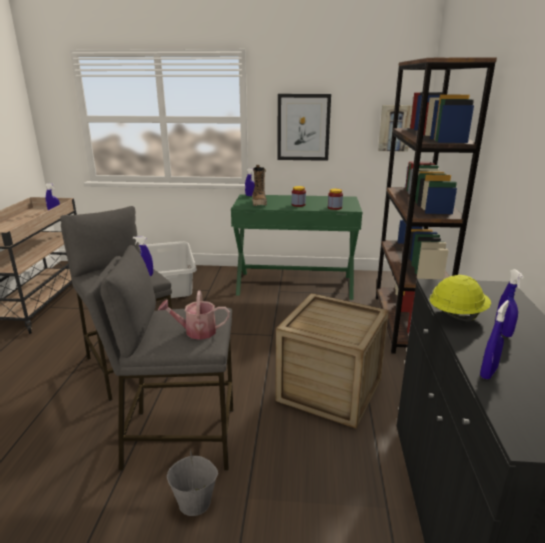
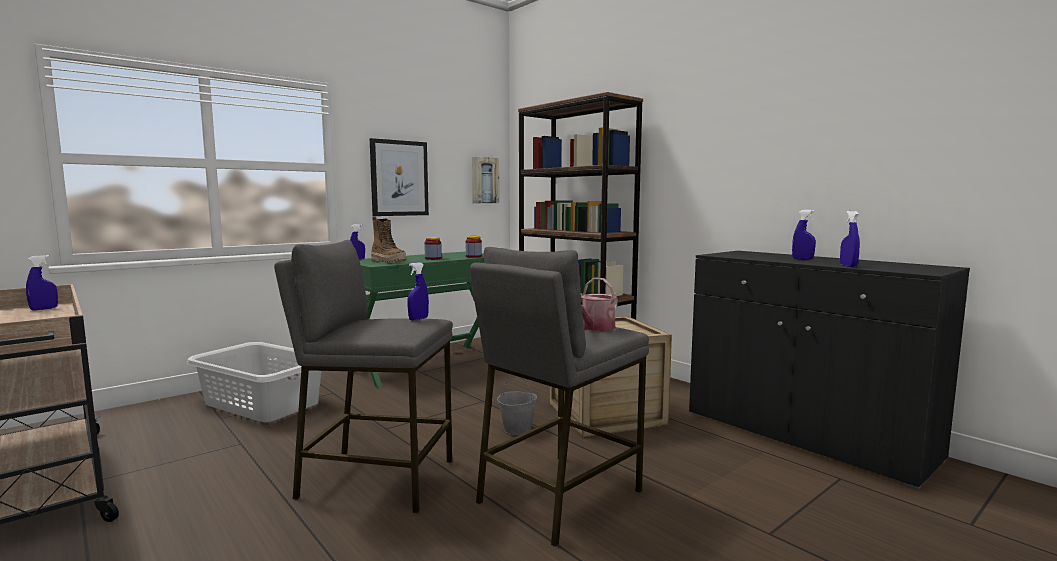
camera: 45 degrees left, 15 degrees down
grey bucket [167,449,218,516] -> grey bucket moved to [497,376,537,435]
yellow hard hat [429,275,491,322] -> none

